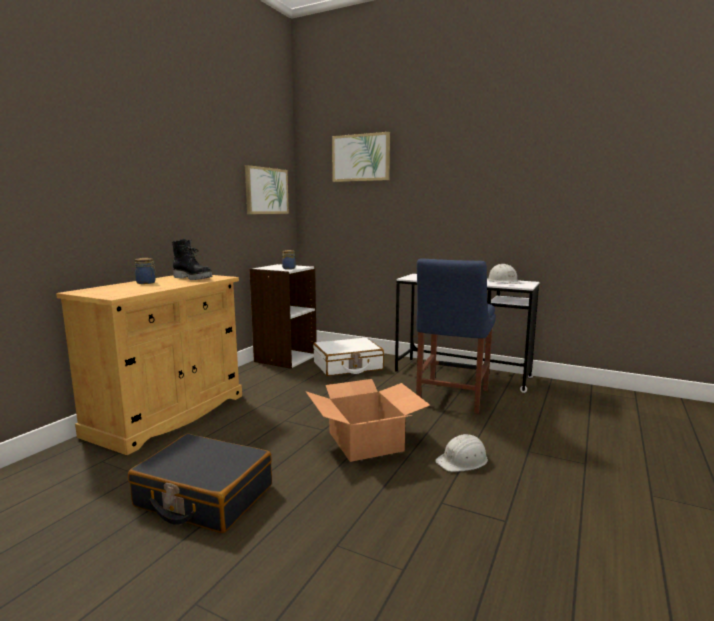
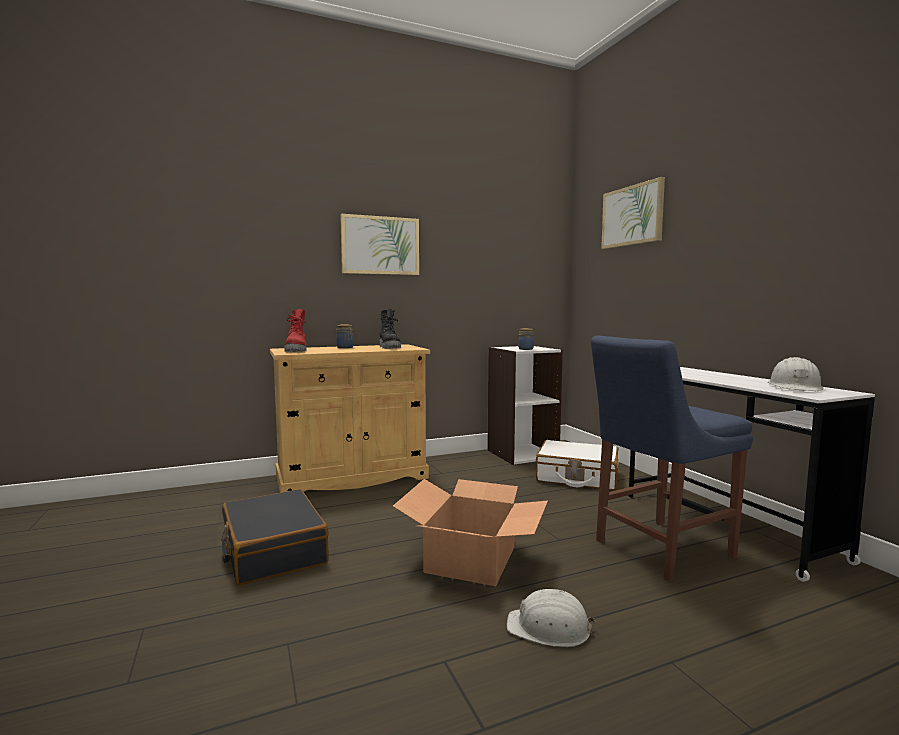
camera: 40 degrees right, 5 degrees down
picture [245,165,289,214] -> picture moved to [340,214,419,275]
none -> red boot [284,309,307,352]

